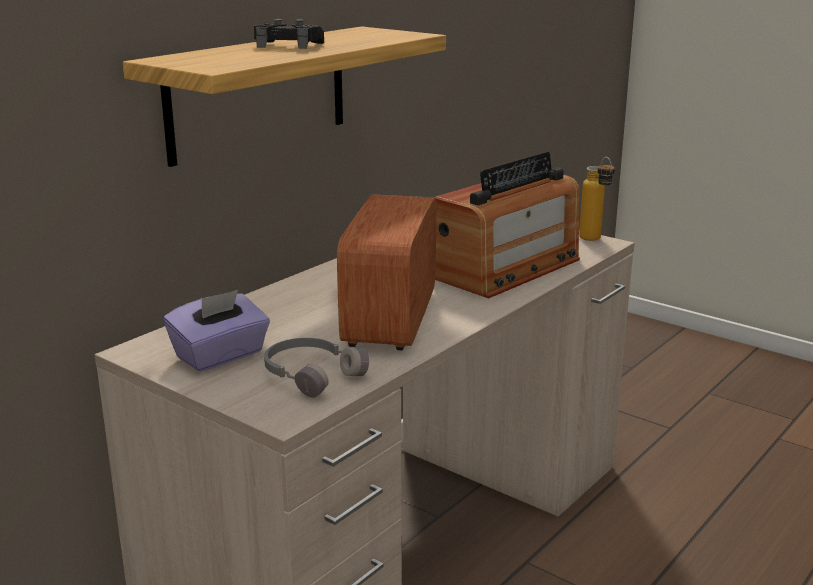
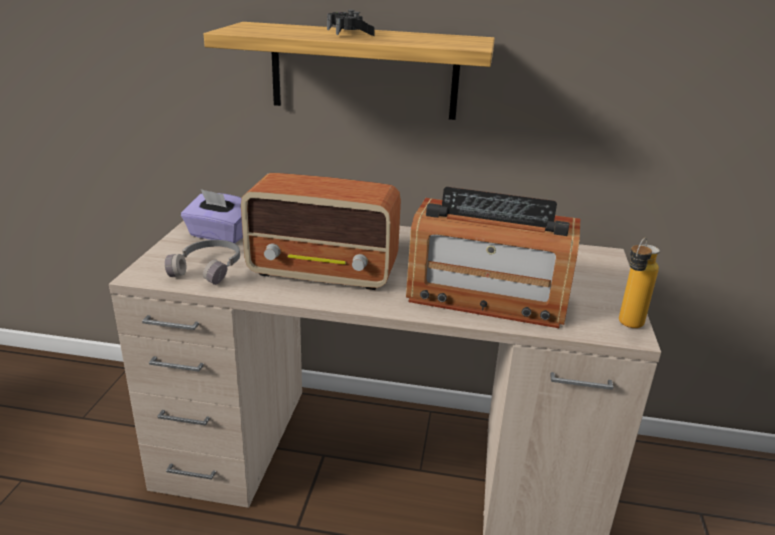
camera: 60 degrees right, 5 degrees up
radio [337,194,436,351] -> radio turned 150 degrees counterclockwise [241,173,401,290]

